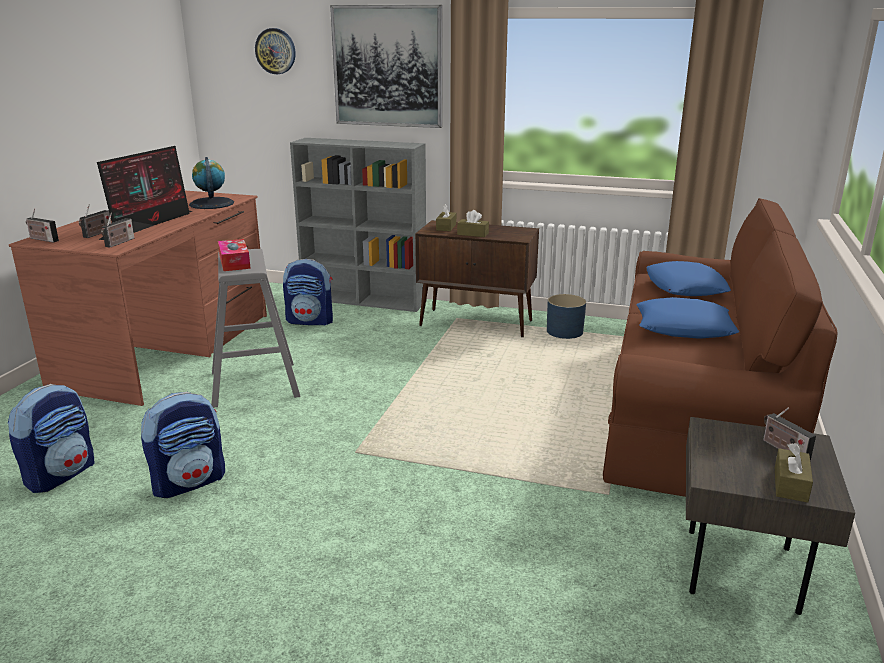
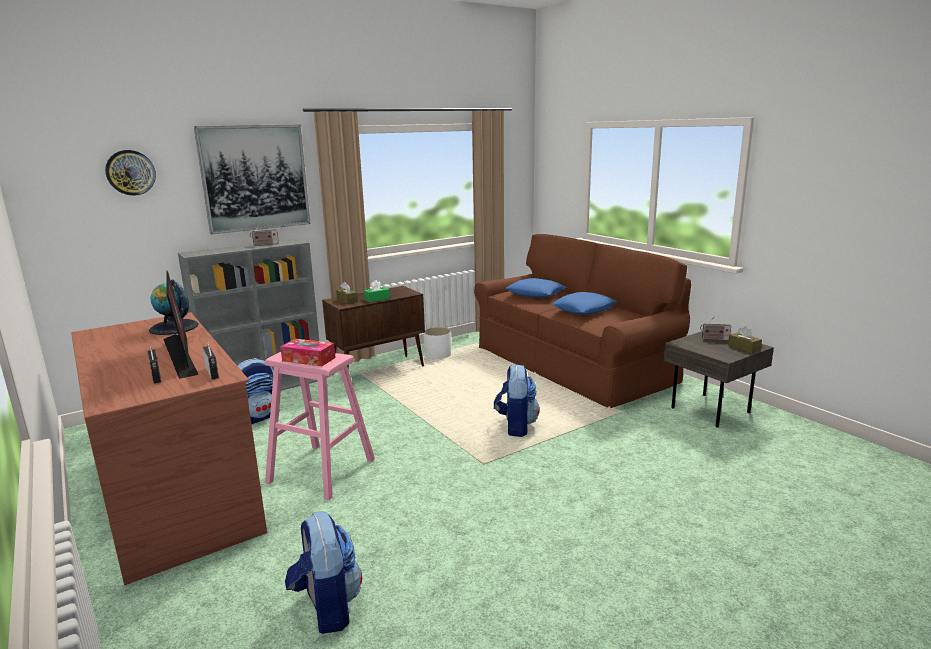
camera: 50 degrees left, 5 degrees down
radio [26,208,59,243] -> radio moved to [250,223,279,246]
backpack [141,392,225,498] -> backpack moved to [494,364,540,437]
grey stool [211,249,301,408] -> pink stool [265,352,375,500]
brown tissue box [457,210,489,237] -> green tissue box [364,280,390,302]
blue planter [547,294,586,339] -> white planter [423,327,451,359]

